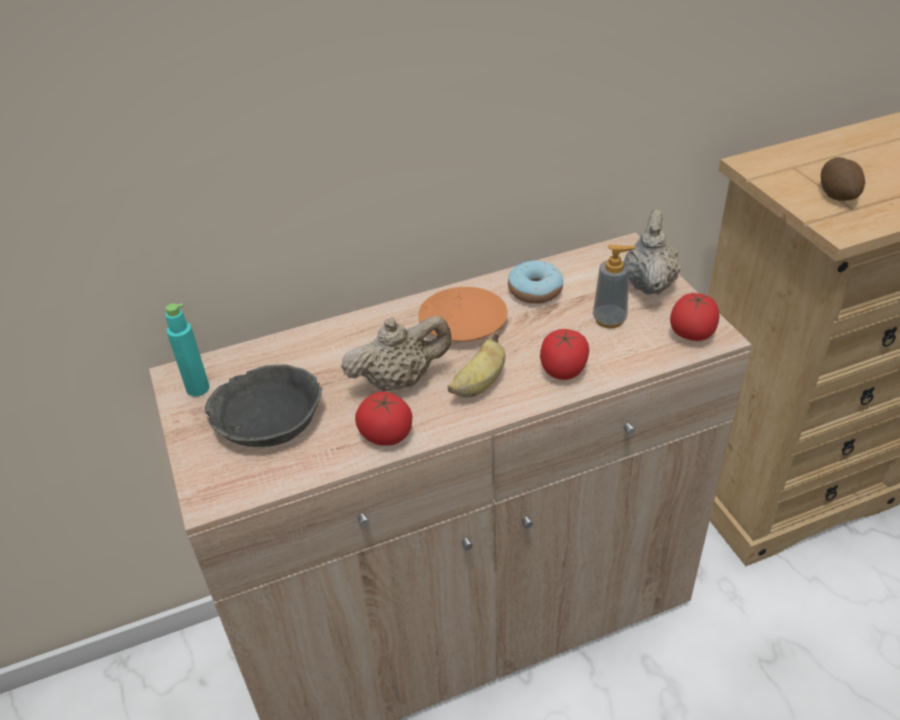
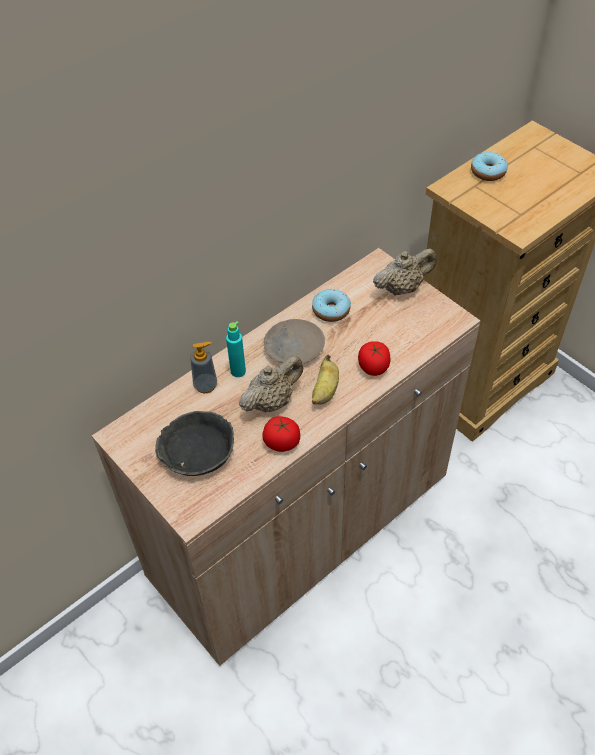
camera: 20 degrees left, 10 degrees up
turquoise bottle [166,303,209,397] -> turquoise bottle moved to [226,321,246,377]
orange plate [418,287,508,342] -> beige plate [264,319,325,364]
soap dispenser [593,245,636,328] -> soap dispenser moved to [190,342,217,393]
beige teapot [624,209,681,295] -> beige teapot turned 75 degrees clockwise [373,248,437,295]
tomato [670,293,719,341] -> none
potato [821,157,865,201] -> none
none -> donut [471,152,508,181]

